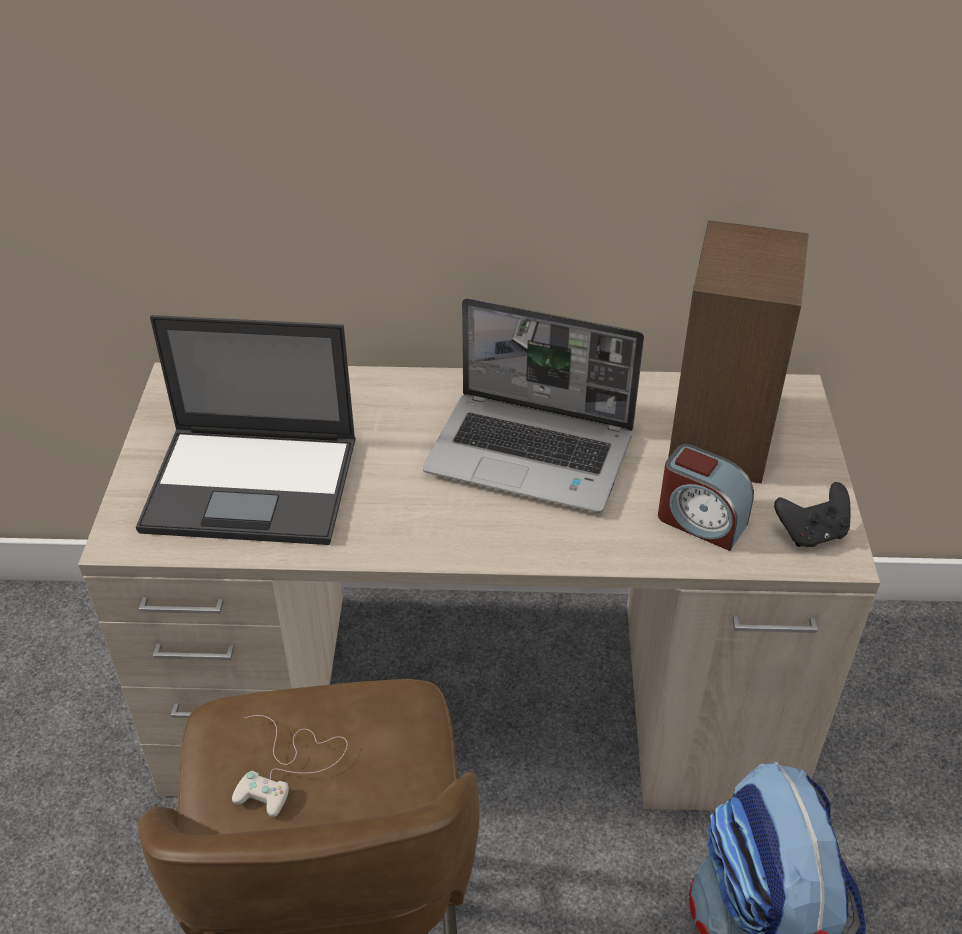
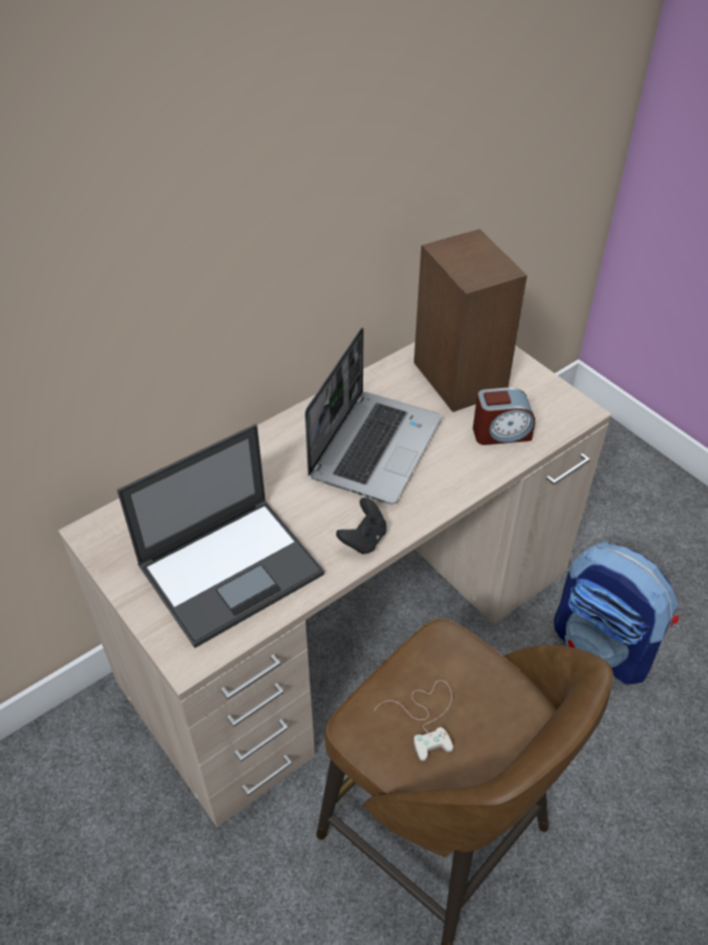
camera: 40 degrees left, 5 degrees up
laptop [423,298,644,513] -> laptop turned 45 degrees counterclockwise [305,327,442,504]
black game controller [774,482,851,547] -> black game controller moved to [336,497,387,554]

